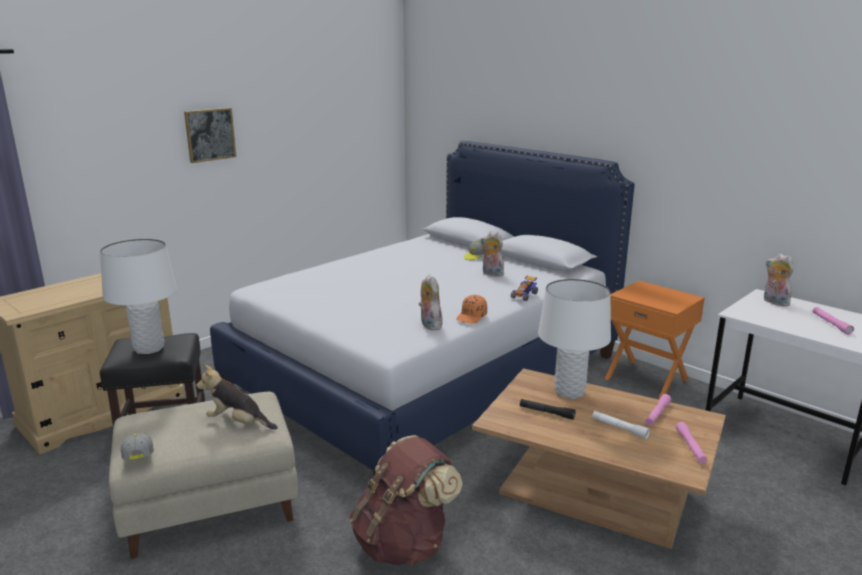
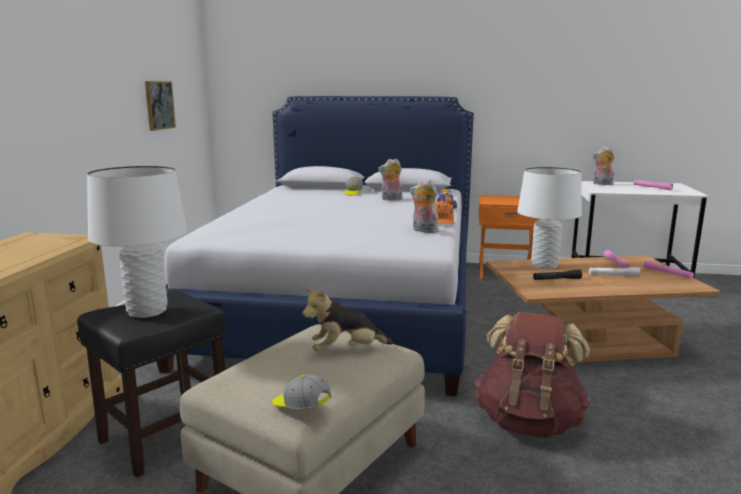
camera: 35 degrees left, 5 degrees down
picture [184,108,236,163] -> picture moved to [145,81,176,131]

